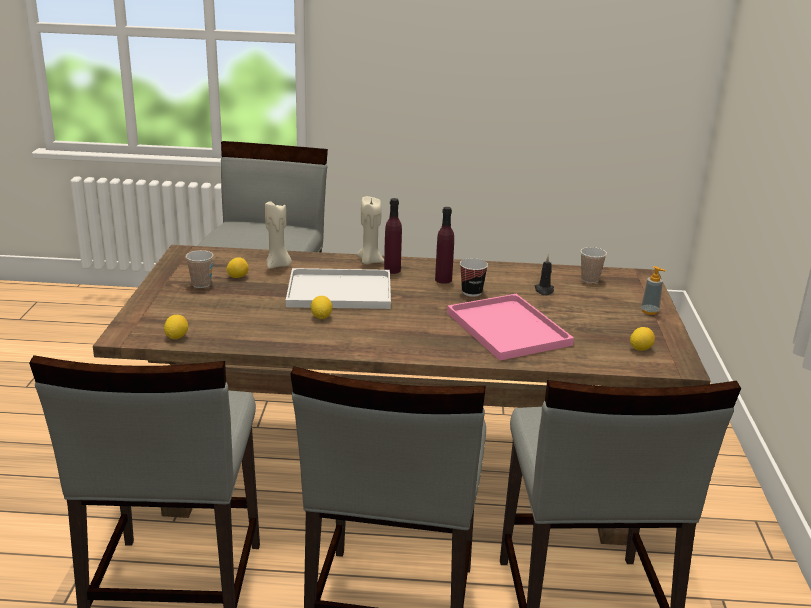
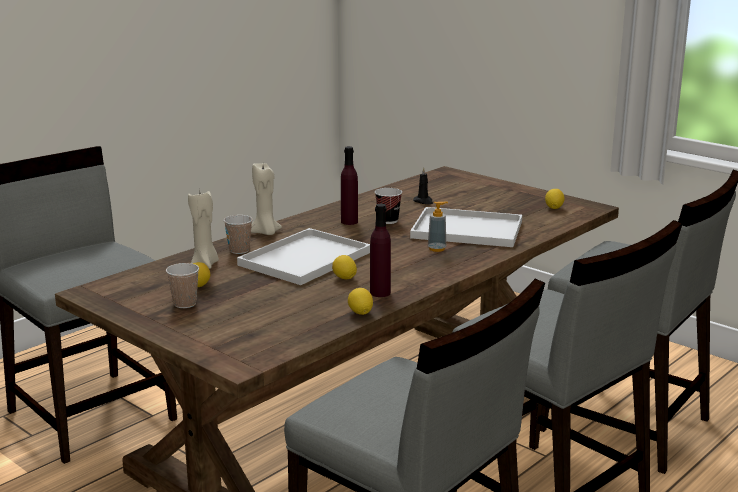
camera: 50 degrees left, 5 degrees down
lemon [164,315,188,339] -> lemon moved to [348,288,373,315]
purple bottle [384,198,402,274] -> purple bottle moved to [370,204,391,297]
pink tray [447,294,574,361] -> white tray [410,207,522,247]
cup [581,247,607,283] -> cup moved to [224,215,253,254]
soap dispenser [641,266,666,315] -> soap dispenser moved to [428,202,448,252]

